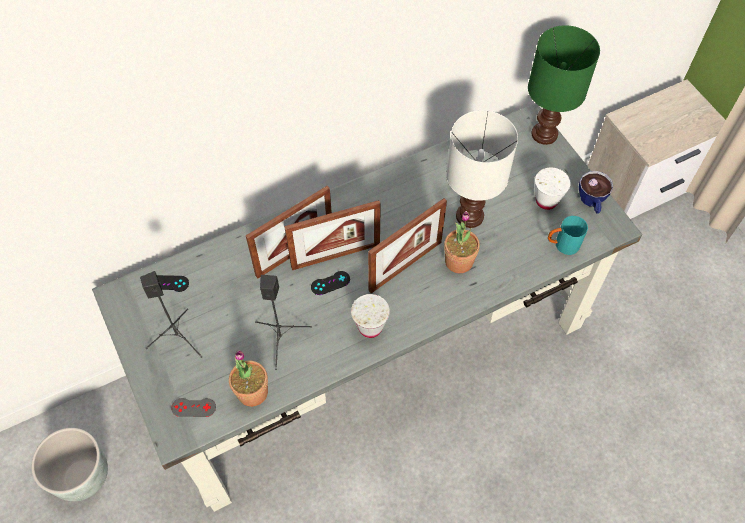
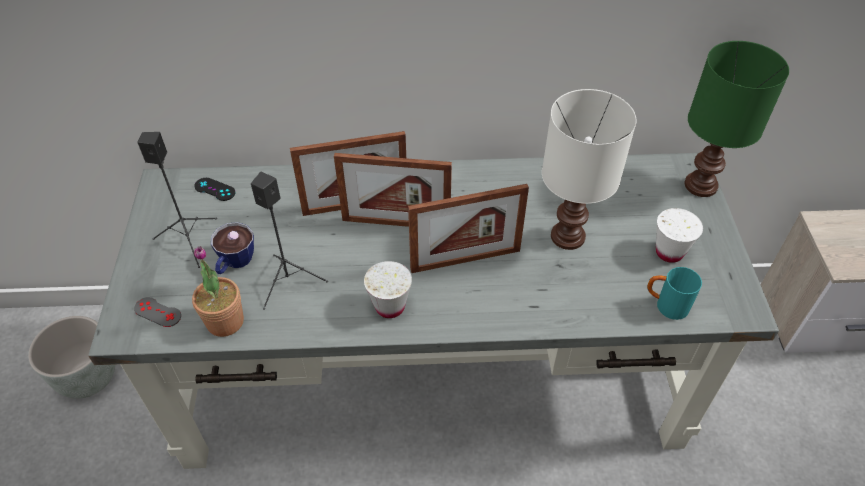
camera: 25 degrees right, 10 degrees down
black game controller [311,271,350,295] -> none
potted plant [444,211,480,273] -> none
cup [579,171,613,214] -> cup moved to [211,222,254,274]

